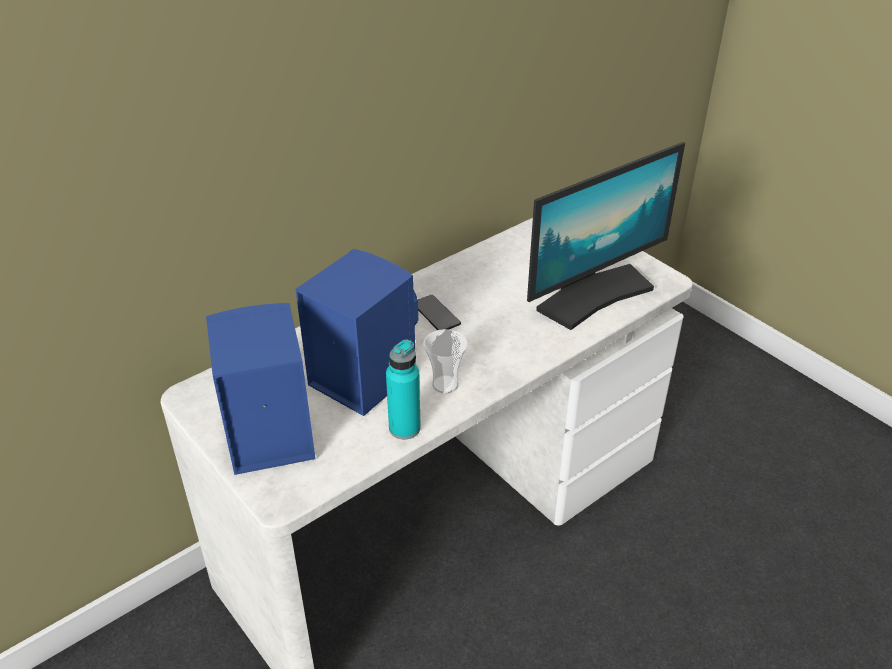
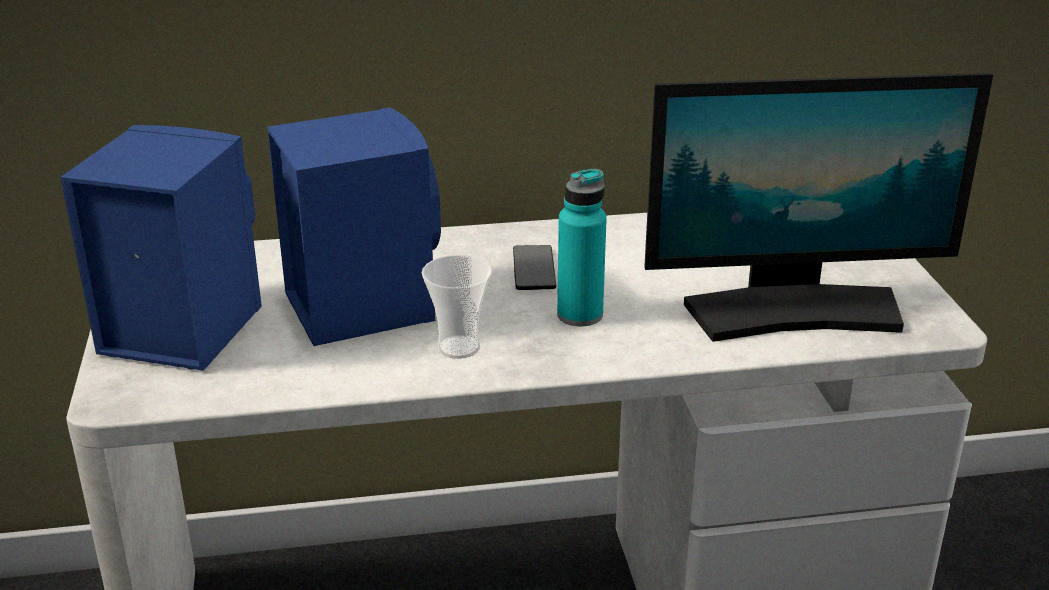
camera: 30 degrees right, 10 degrees down
turquoise bottle [386,340,421,439] -> turquoise bottle moved to [557,169,607,326]

